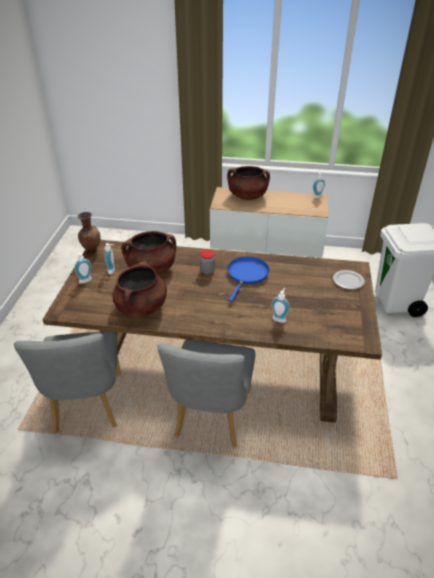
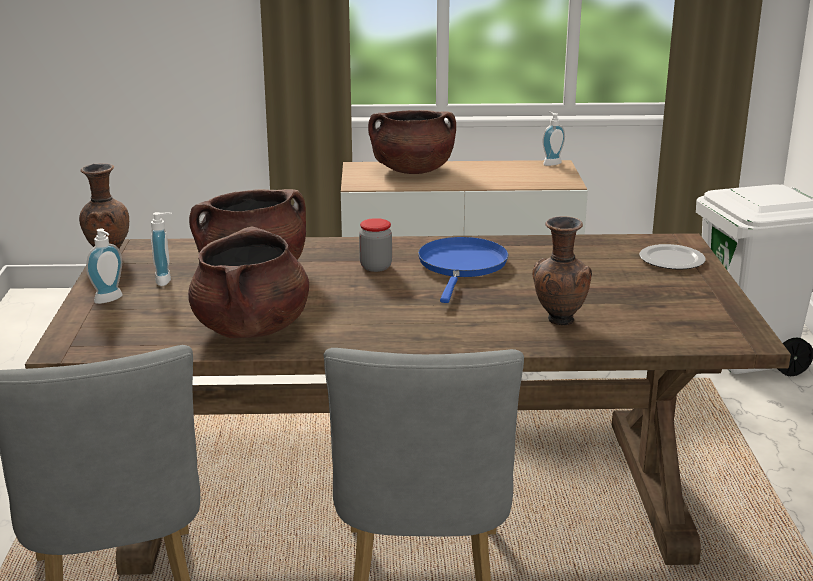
camera: 10 degrees left, 15 degrees down
soap dispenser [272,288,290,323] -> brown vase [532,216,592,325]

